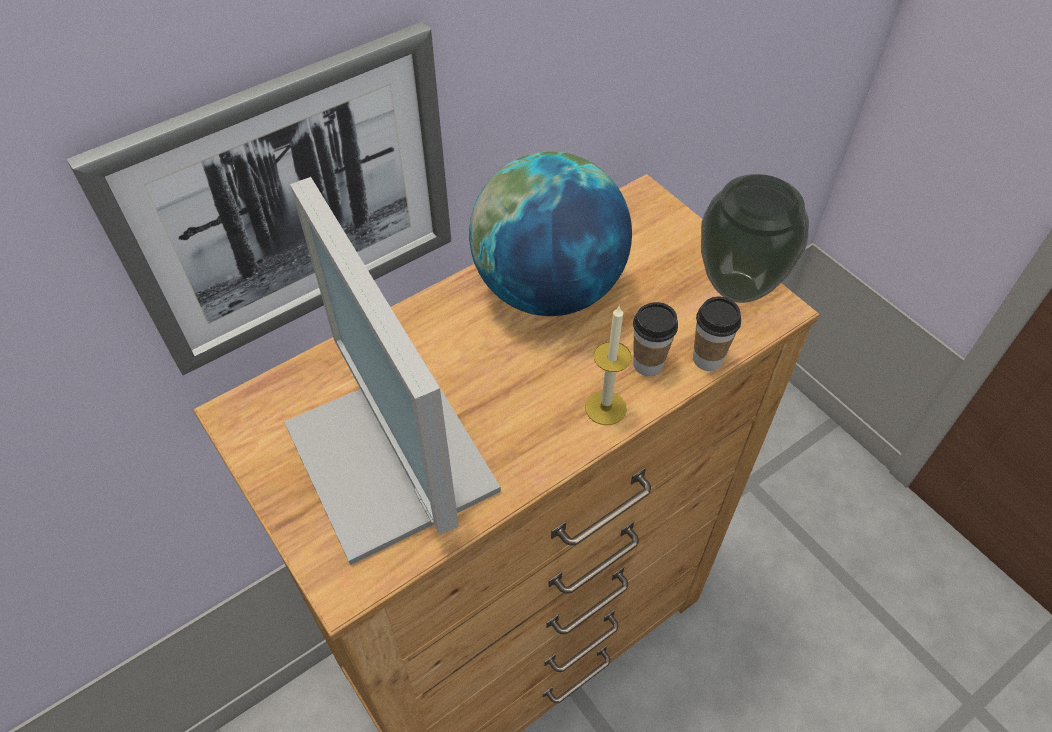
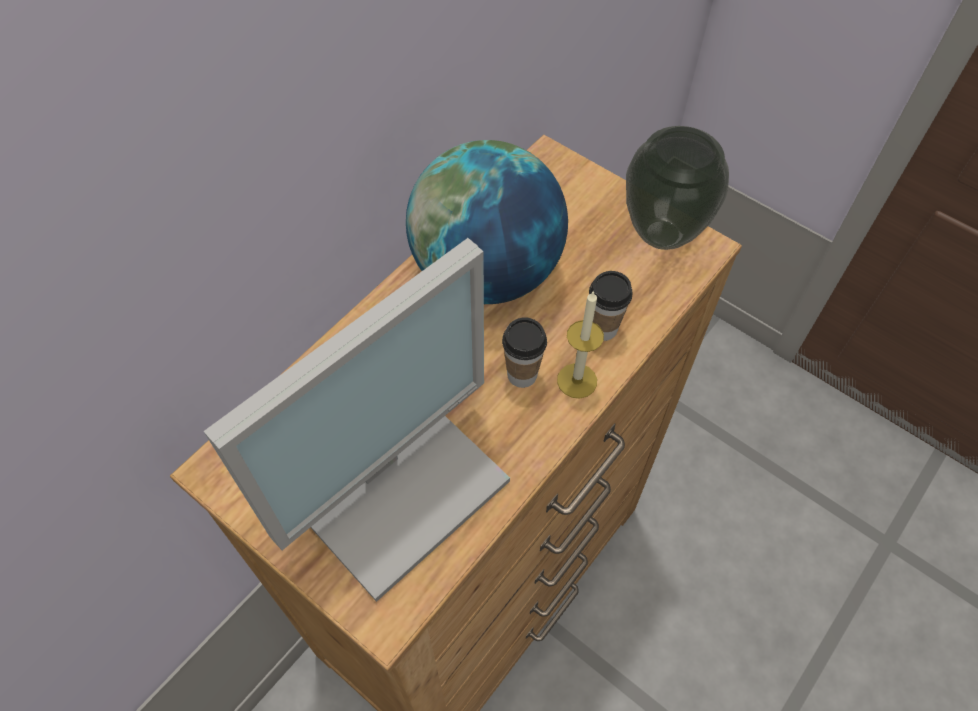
camera: 15 degrees left, 5 degrees up
picture [66,22,451,375] -> none
monitor [284,177,501,565] -> monitor turned 90 degrees counterclockwise [203,238,510,602]
cup [693,297,741,371] -> cup moved to [502,317,547,388]

